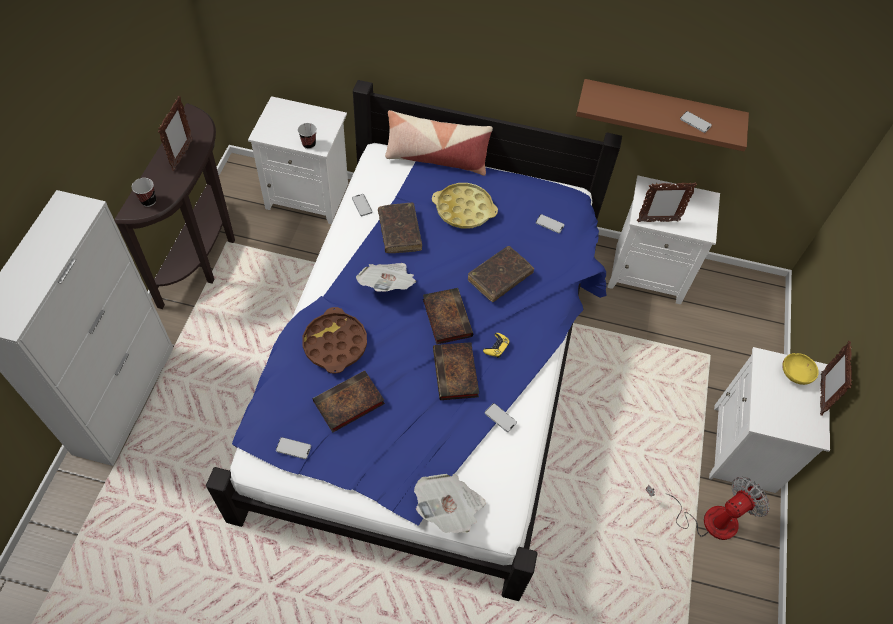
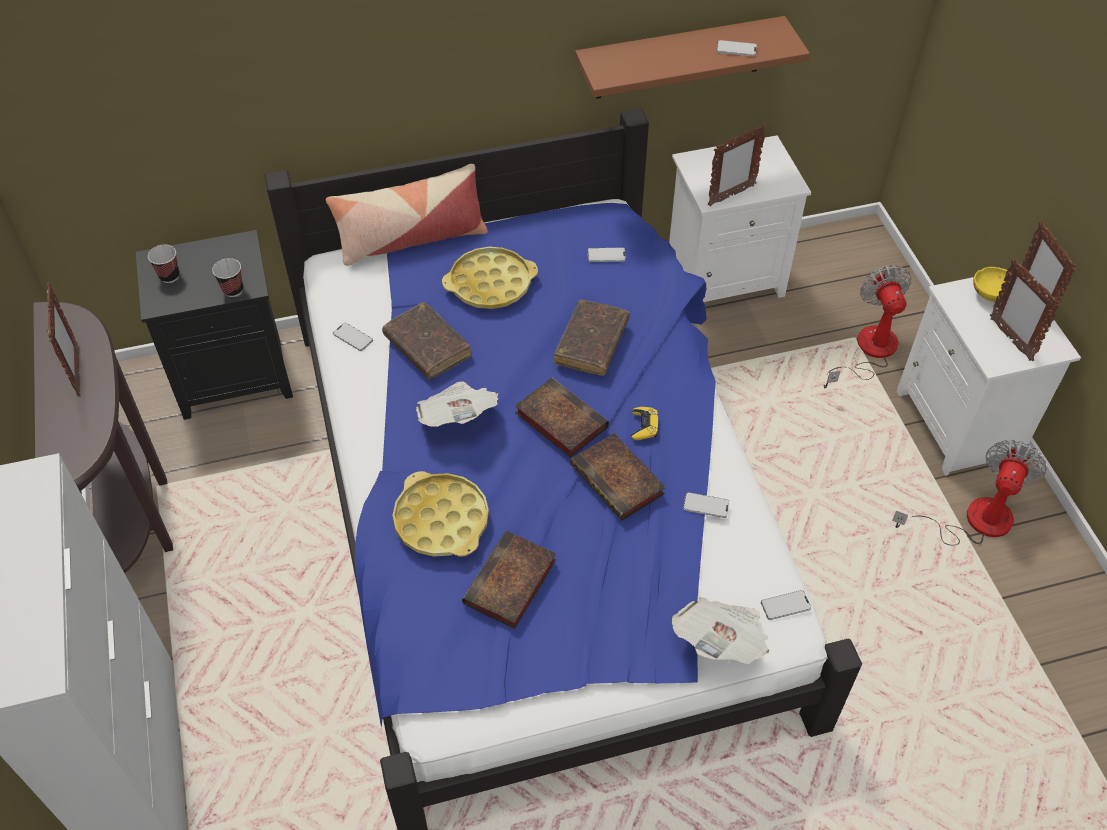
camera: 25 degrees left, 5 degrees down
cup [132,178,156,207] -> cup moved to [148,245,179,283]
white nightstand [248,96,348,224] -> black nightstand [135,230,293,420]
phone [276,437,311,459] -> phone moved to [761,590,811,620]
brown tray [302,307,367,374] -> yellow tray [393,471,489,557]
none -> fan [824,265,911,388]
none -> picture frame [990,259,1061,361]

